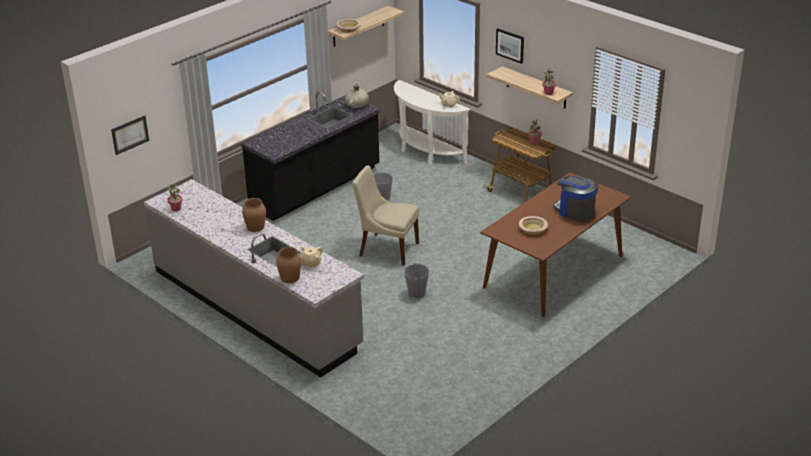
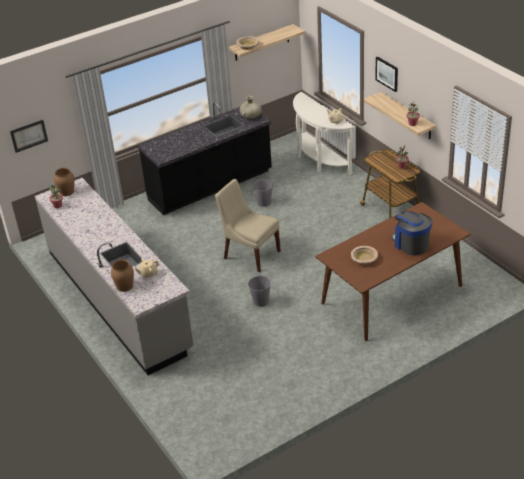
camera: 15 degrees right, 5 degrees up
brown vase [242,198,266,232] -> brown vase moved to [54,168,74,196]

